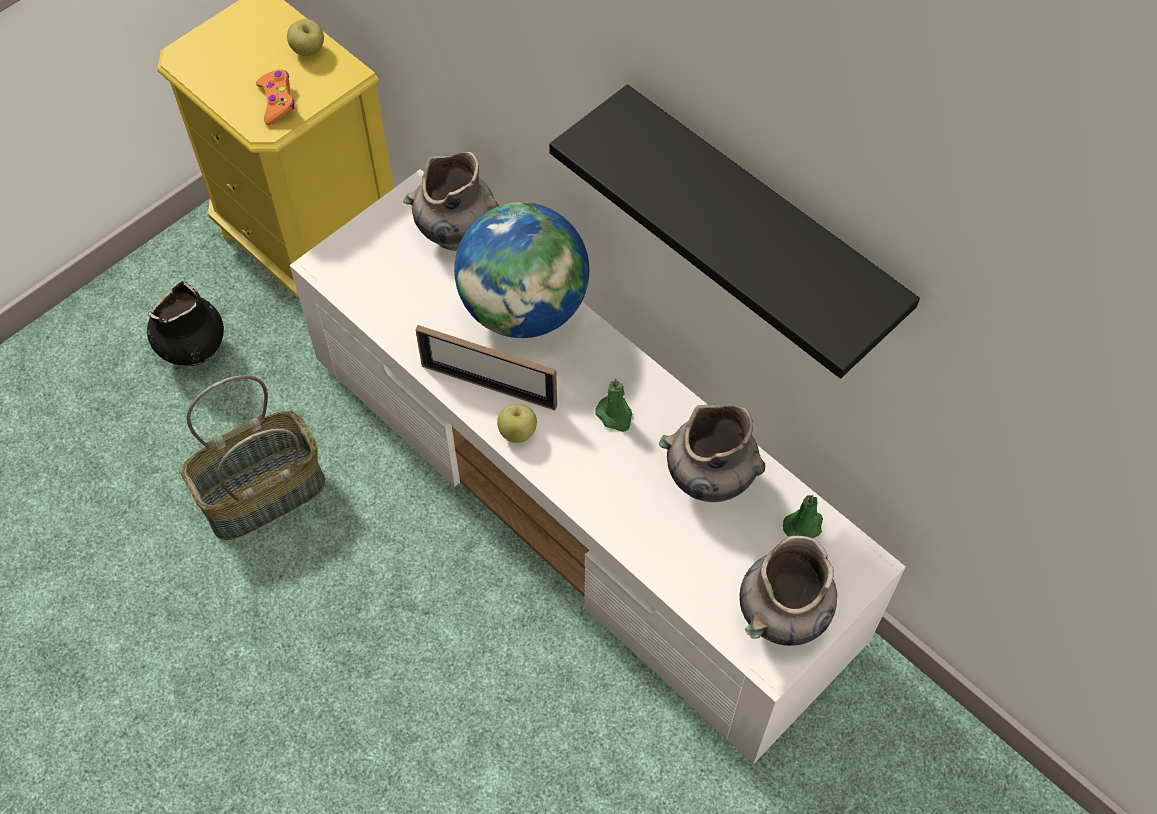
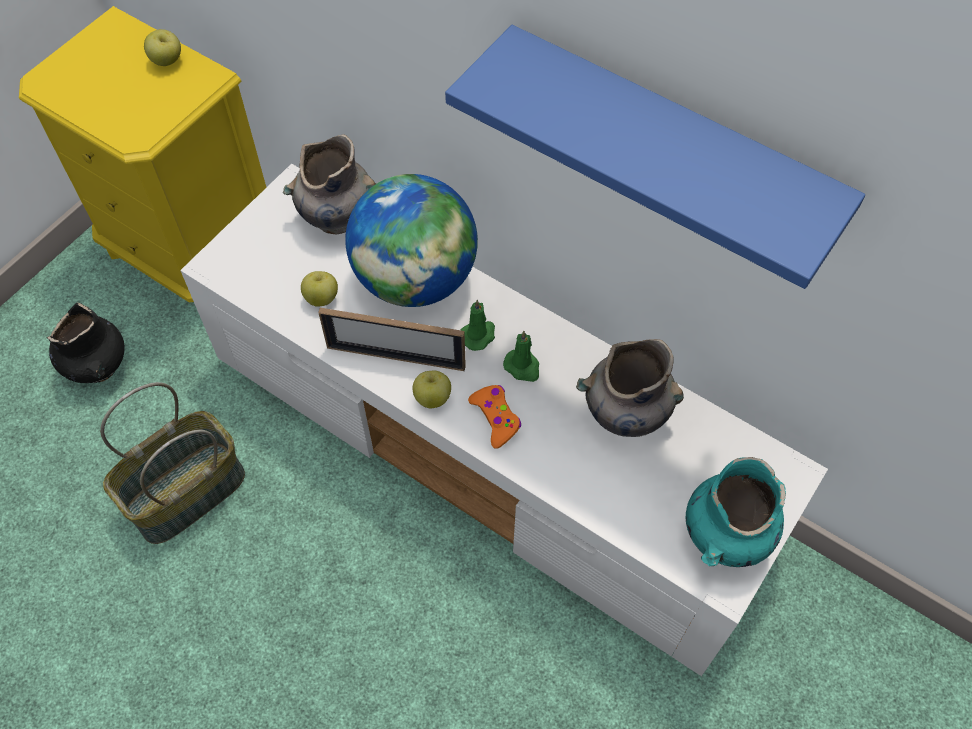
camera: 10 degrees left, 0 degrees up
orange game controller [256,70,295,125] -> orange game controller moved to [468,385,521,449]
black shelf [549,84,920,378] -> blue shelf [445,25,865,289]
grey vase [740,535,837,646] -> turquoise vase [686,457,786,567]
green candle [783,495,823,539] -> green candle moved to [461,300,495,351]
none -> apple [301,271,338,307]

